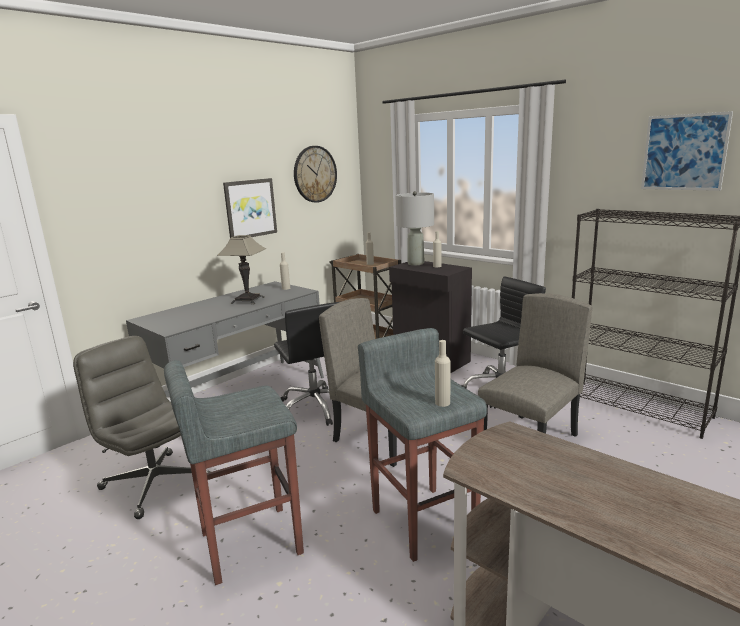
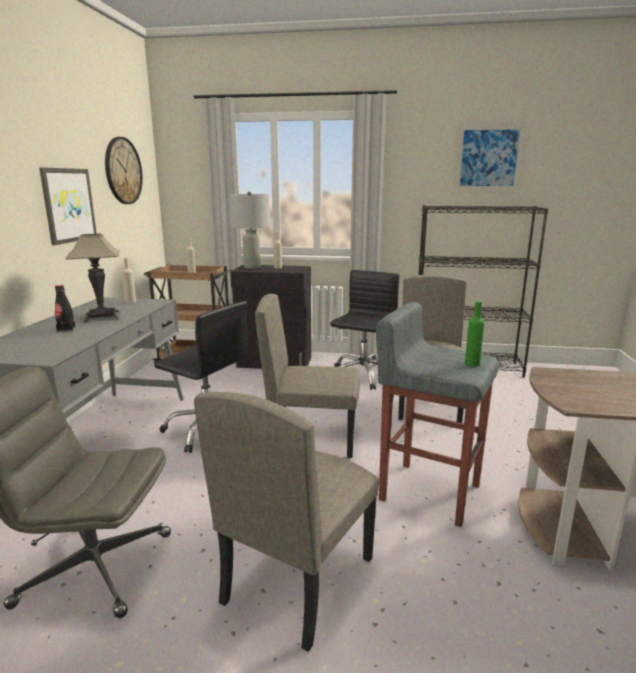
camera: 35 degrees left, 0 degrees up
grey stool [164,360,304,585] -> beige chair [194,392,379,652]
beige bottle [435,340,450,407] -> green bottle [465,301,485,367]
none -> black bottle [55,285,75,332]

